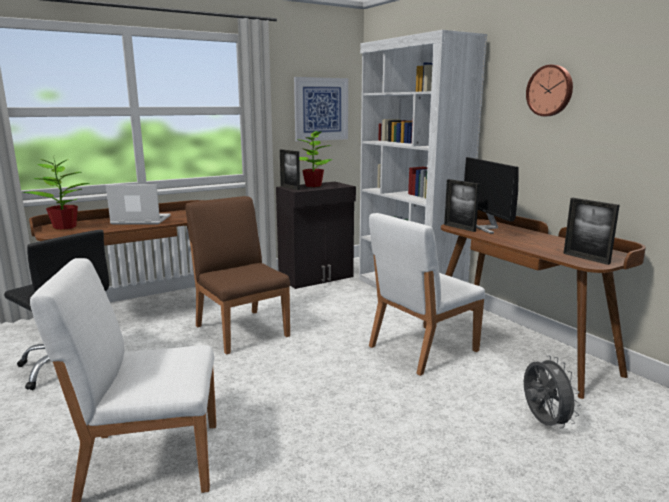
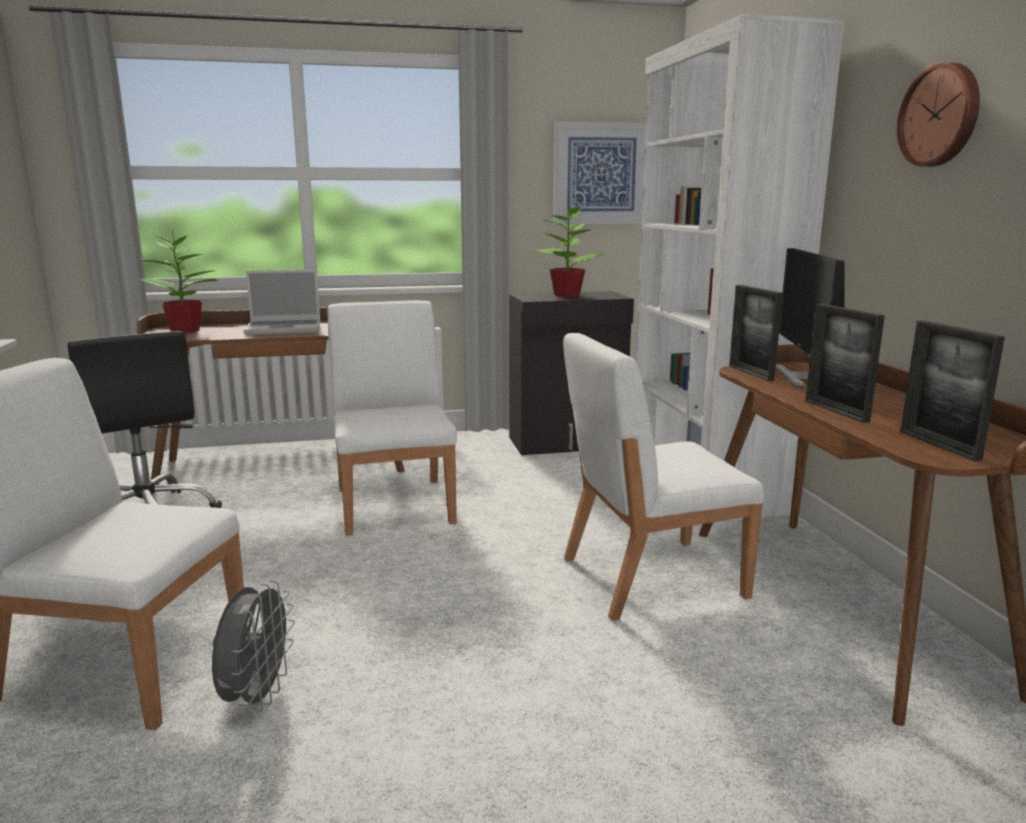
camera: 20 degrees right, 0 degrees up
laptop [106,184,171,225] -> laptop turned 150 degrees clockwise [243,270,321,335]
brown chair [186,196,290,355] -> white chair [327,300,457,536]
picture frame [280,149,300,190] -> picture frame moved to [805,304,885,423]
grey fan [524,355,581,429] -> grey fan moved to [212,580,295,712]

